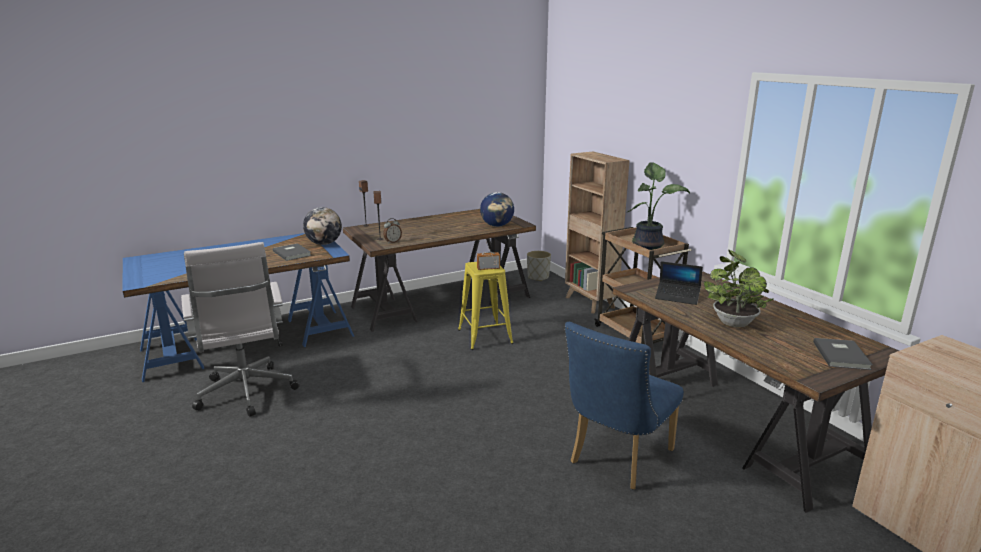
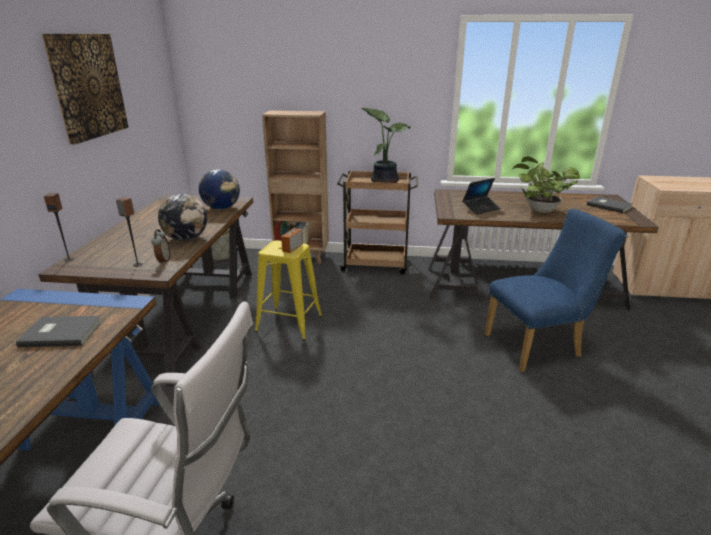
camera: 55 degrees left, 5 degrees up
globe [303,207,342,245] -> globe moved to [158,194,207,241]
blue chair [565,322,684,489] -> blue chair turned 90 degrees counterclockwise [485,209,626,372]
none -> picture [42,33,129,145]

